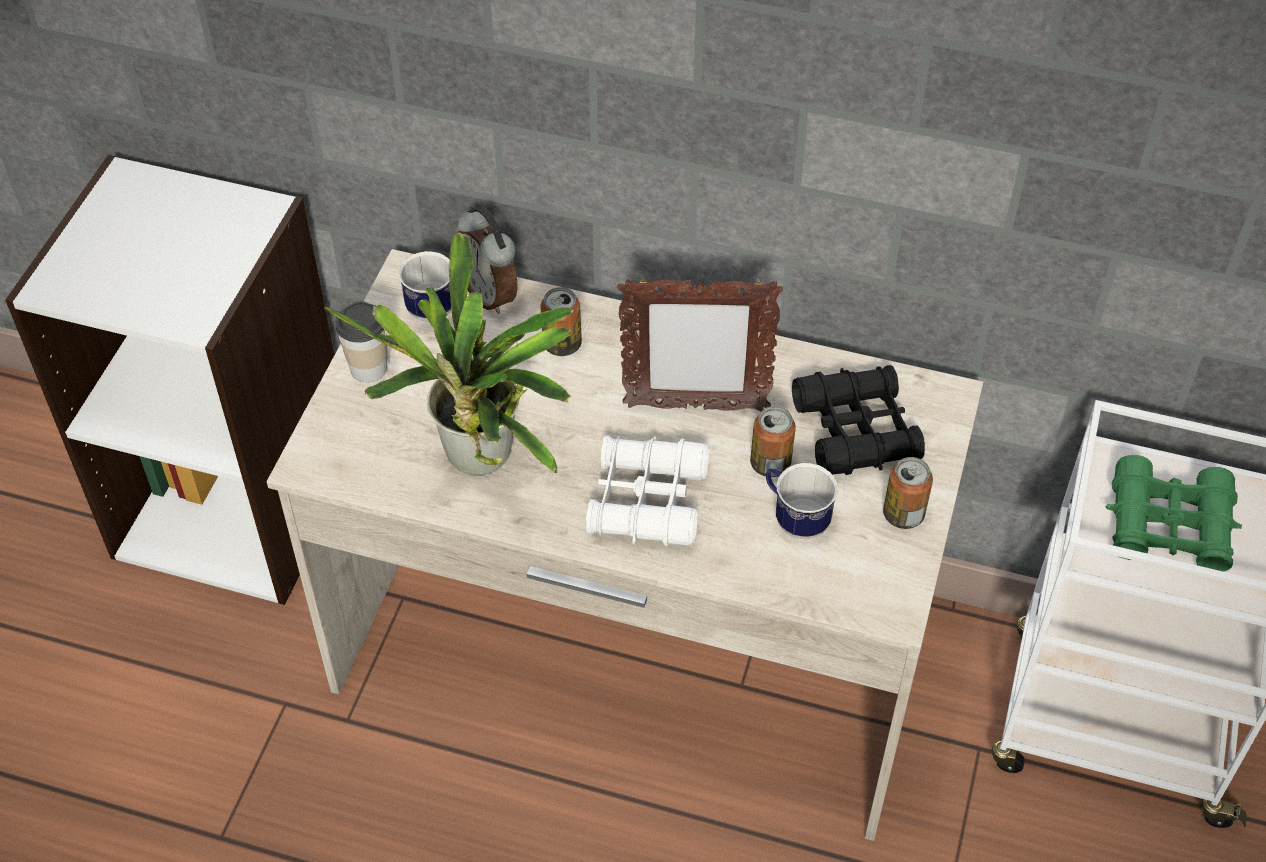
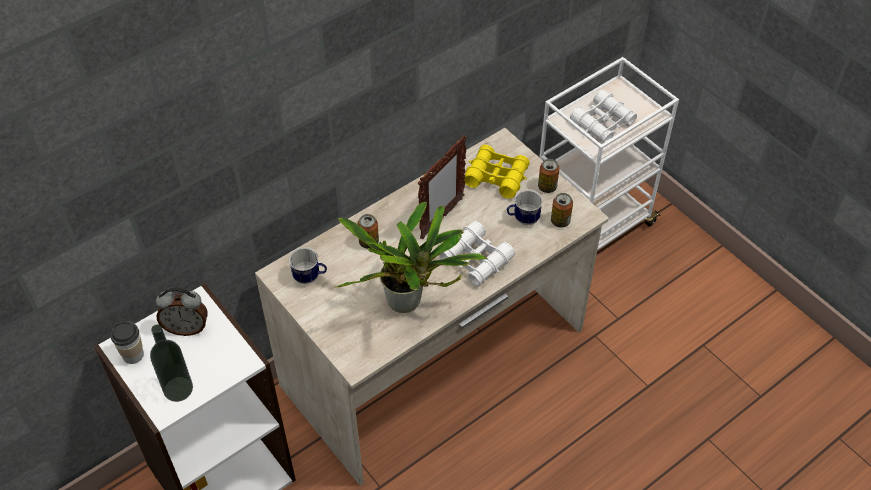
camera: 55 degrees left, 0 degrees up
cup [336,301,387,382] -> cup moved to [111,321,144,364]
alarm clock [457,207,518,314] -> alarm clock moved to [156,287,208,336]
can [750,406,796,477] -> can moved to [551,193,573,227]
black binoculars [792,365,925,475] -> yellow binoculars [465,145,530,199]
green binoculars [1105,455,1242,572] -> white binoculars [570,89,637,143]
none -> bottle [150,325,193,402]

